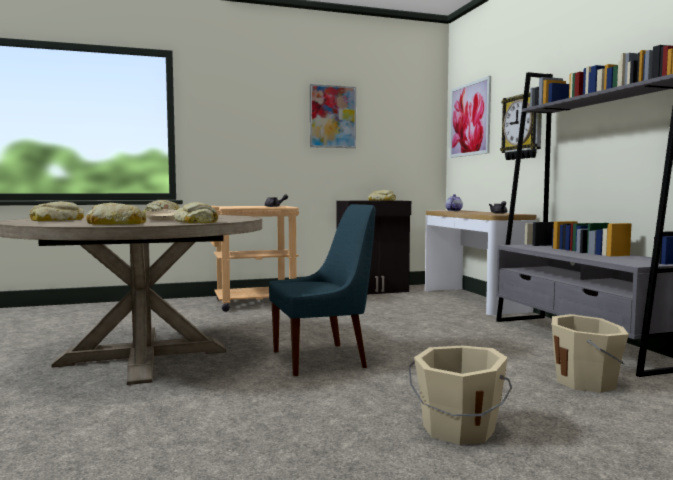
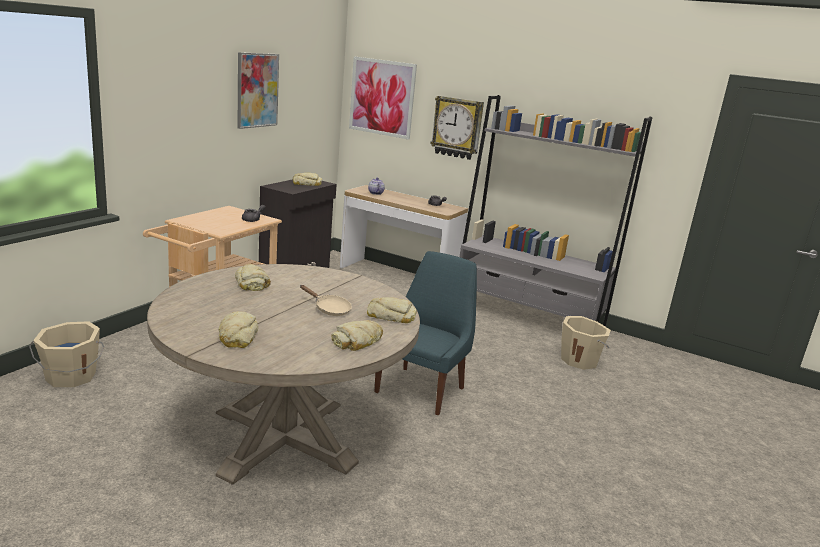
camera: 45 degrees left, 15 degrees up
beige bucket [409,346,512,445] -> beige bucket moved to [29,321,104,387]

